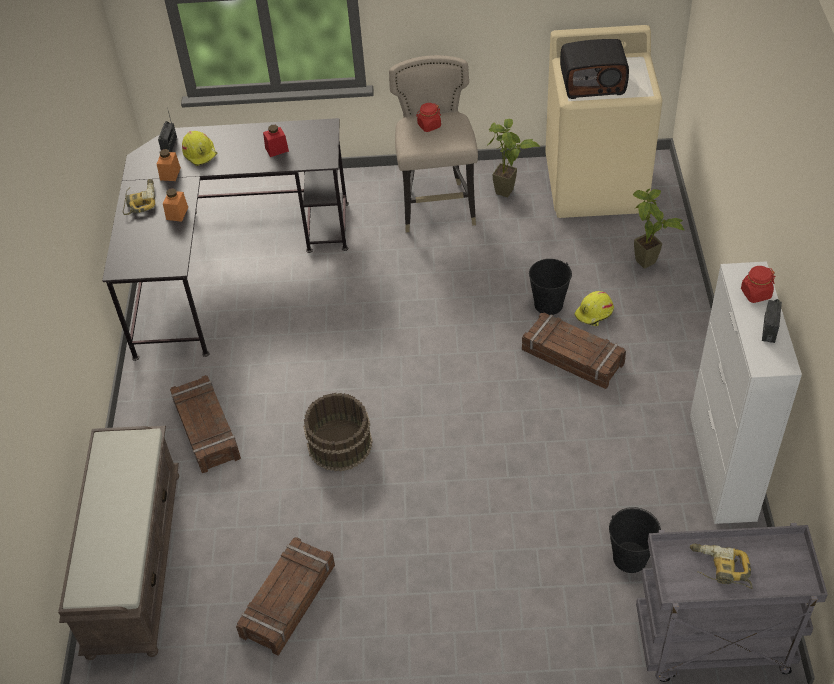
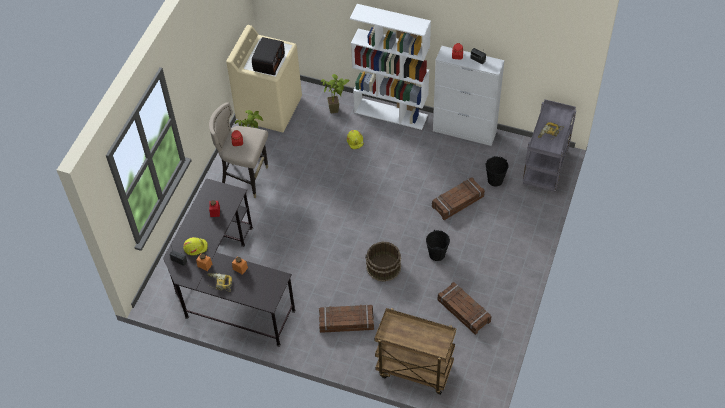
camera: 70 degrees left, 5 degrees up
brown bench [58,426,179,660] -> brown cart [374,308,456,395]
crate [522,313,626,389] -> crate moved to [432,177,485,220]
black bucket [529,259,572,315] -> black bucket moved to [426,230,450,261]
none -> white bookcase [350,4,431,130]

